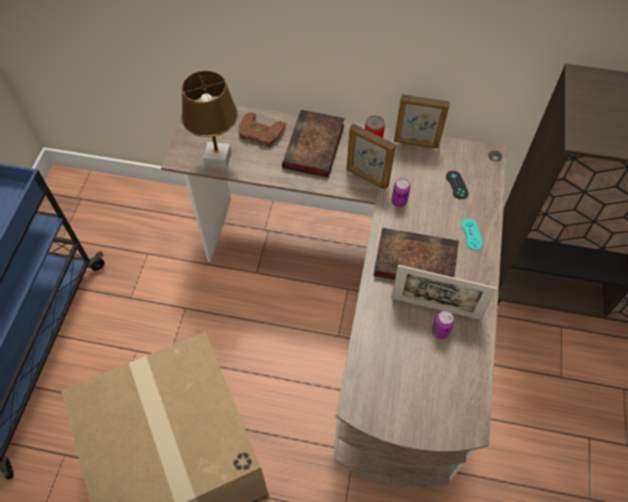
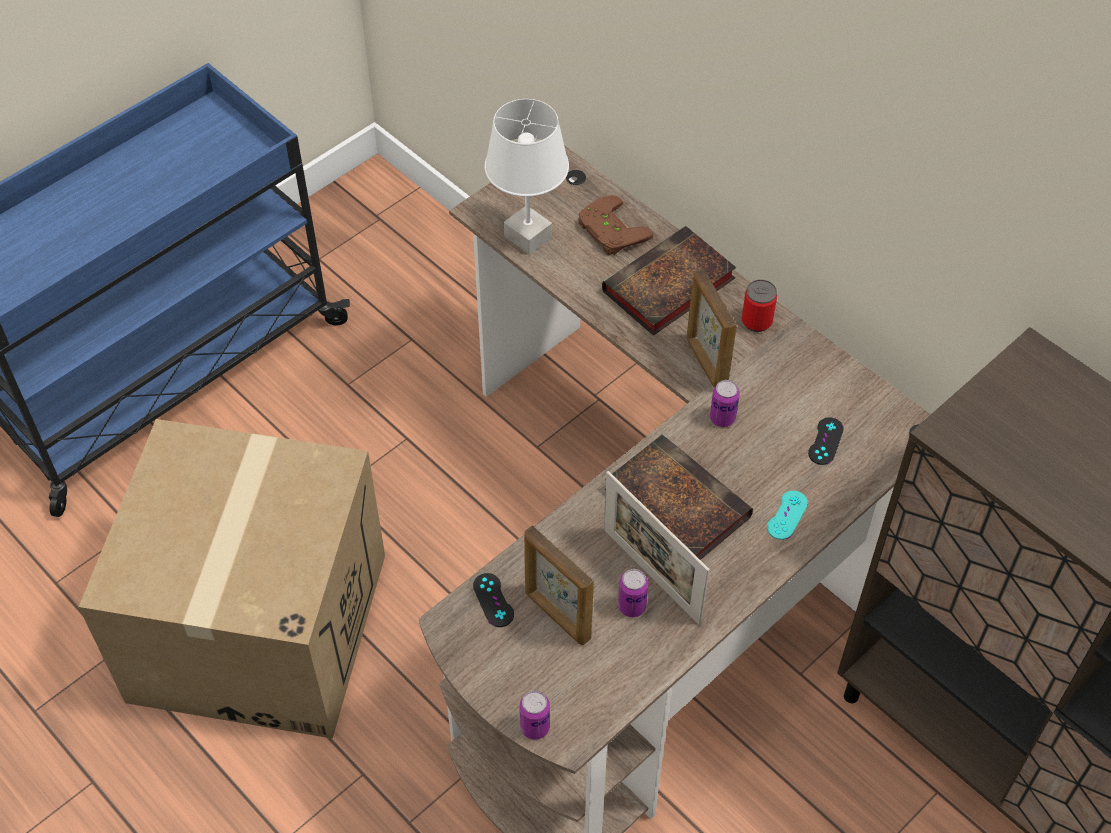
camera: 35 degrees right, 5 degrees down
brown table lamp [181,70,238,169] -> white table lamp [485,99,569,255]
picture frame [394,94,450,149] -> picture frame moved to [524,525,594,645]
none -> black game controller [473,573,514,627]
none -> can [519,691,550,740]

